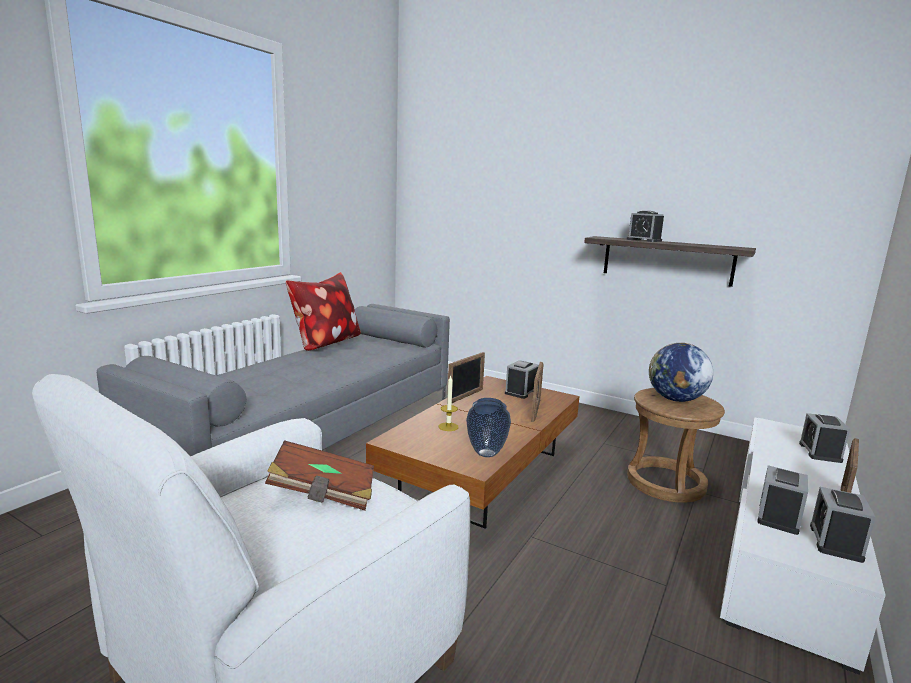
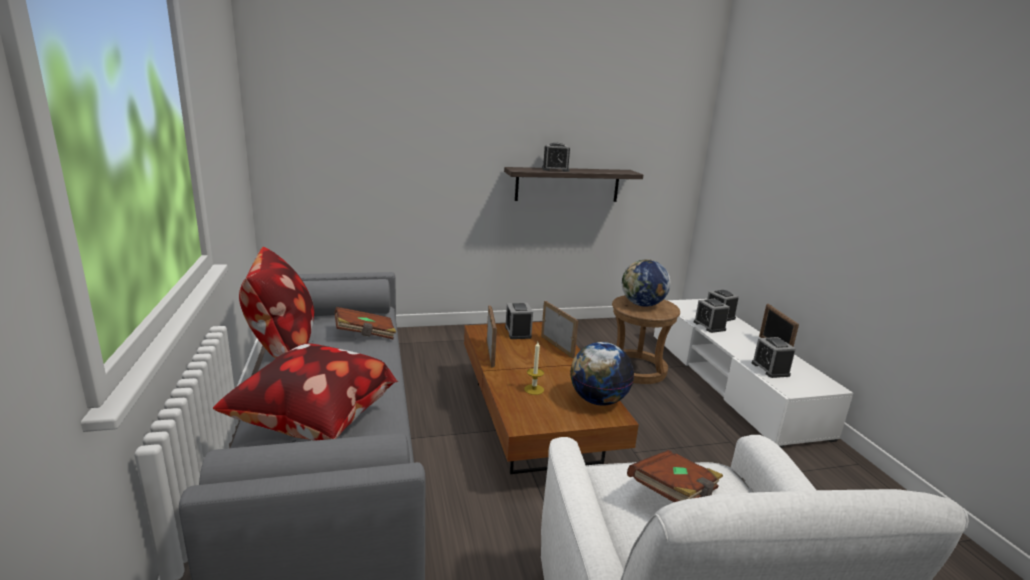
camera: 45 degrees left, 5 degrees up
vase [466,398,511,457] -> globe [570,342,634,406]
alarm clock [810,487,876,563] -> alarm clock moved to [694,299,730,333]
none -> pillow [213,343,398,441]
none -> brown book [335,307,396,339]

